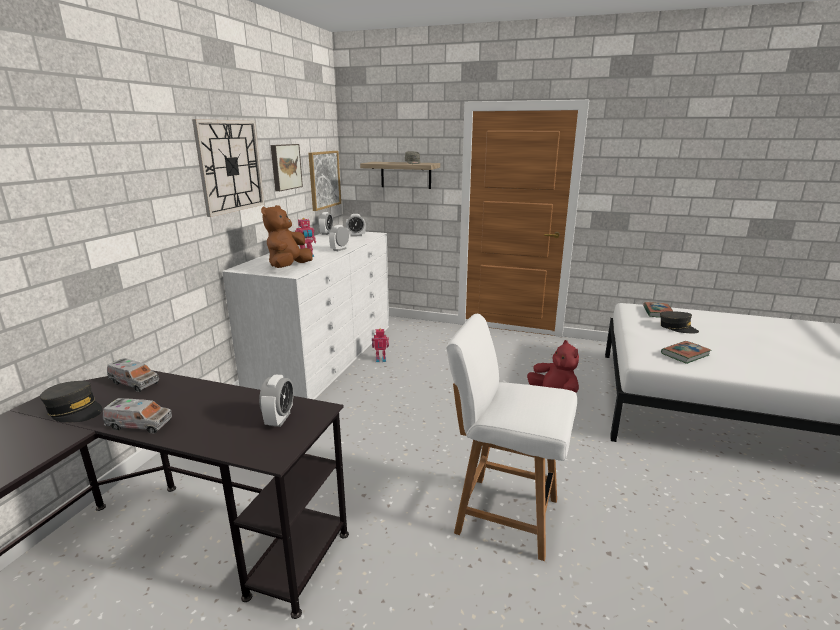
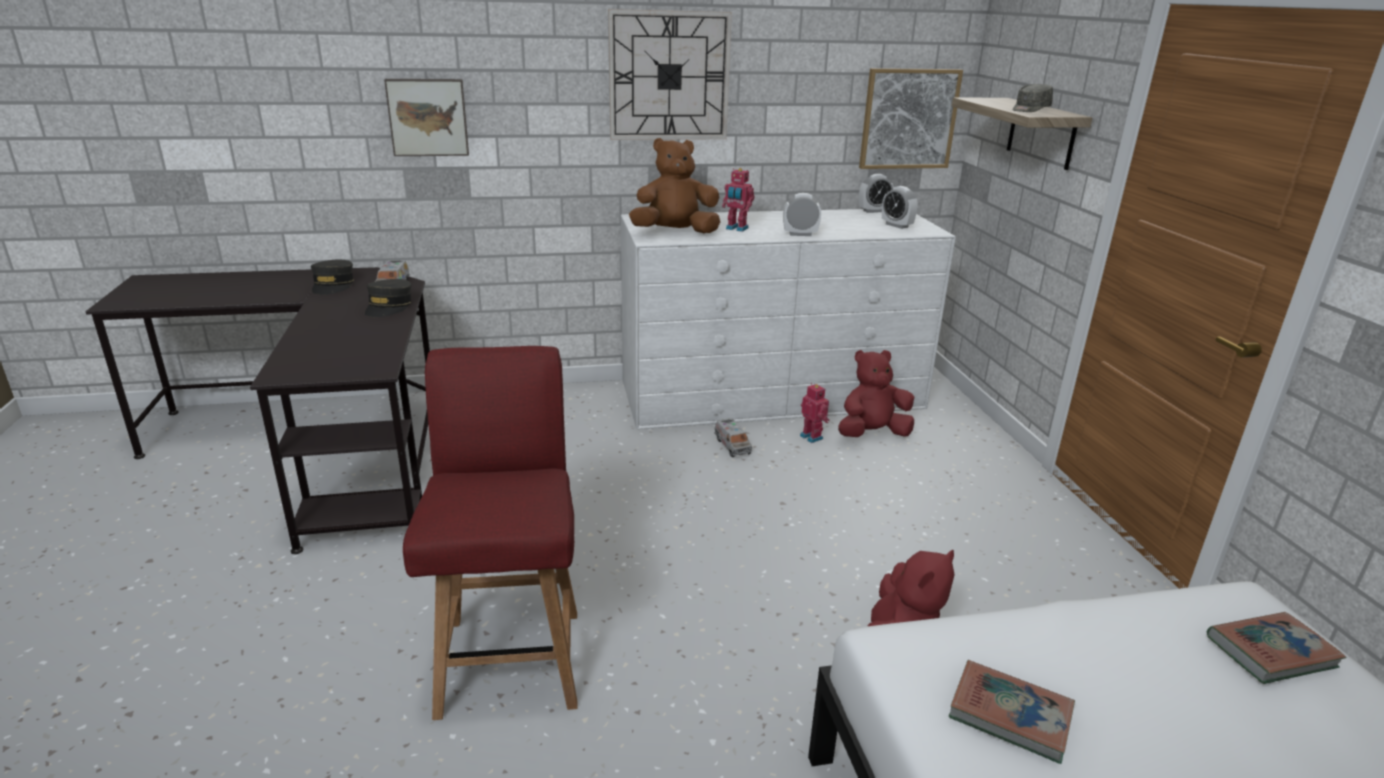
camera: 60 degrees right, 5 degrees up
toy truck [103,398,172,434] -> toy truck moved to [714,418,752,457]
alarm clock [259,375,294,427] -> none
picture [271,144,303,191] -> picture moved to [384,79,469,156]
white chair [446,314,577,561] -> red chair [403,346,578,720]
grey cap [660,311,699,333] -> grey cap moved to [364,279,411,317]
none -> red plush toy [838,350,914,437]

